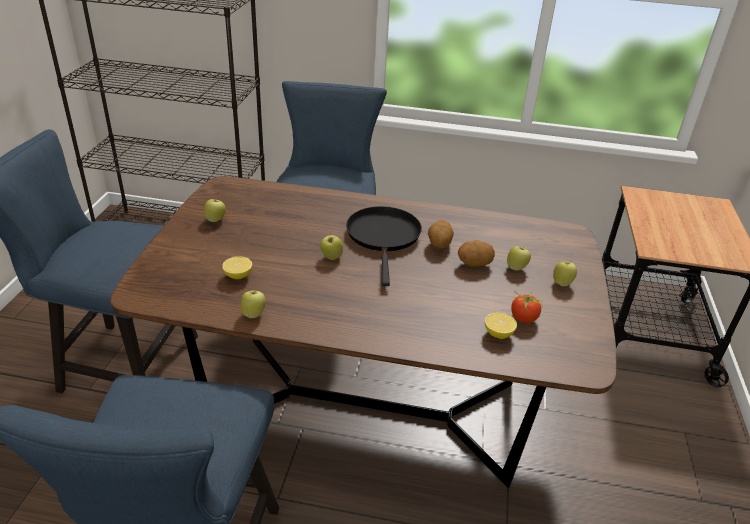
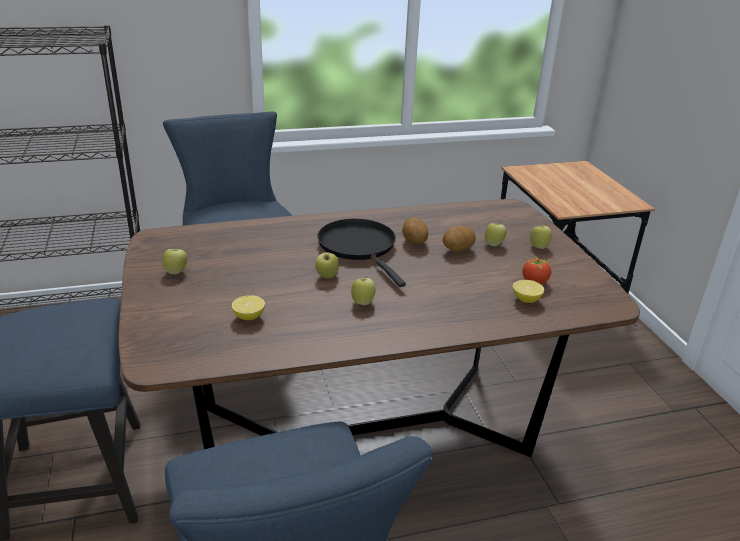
camera: 25 degrees left, 5 degrees down
apple [241,291,266,318] -> apple moved to [351,276,376,306]

